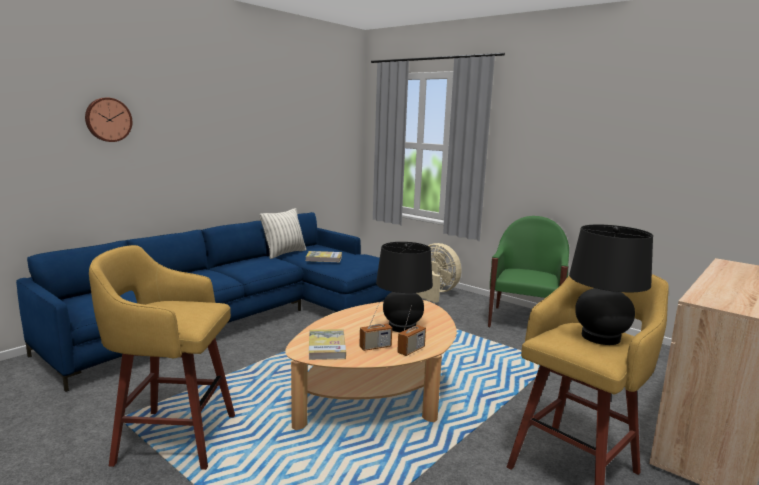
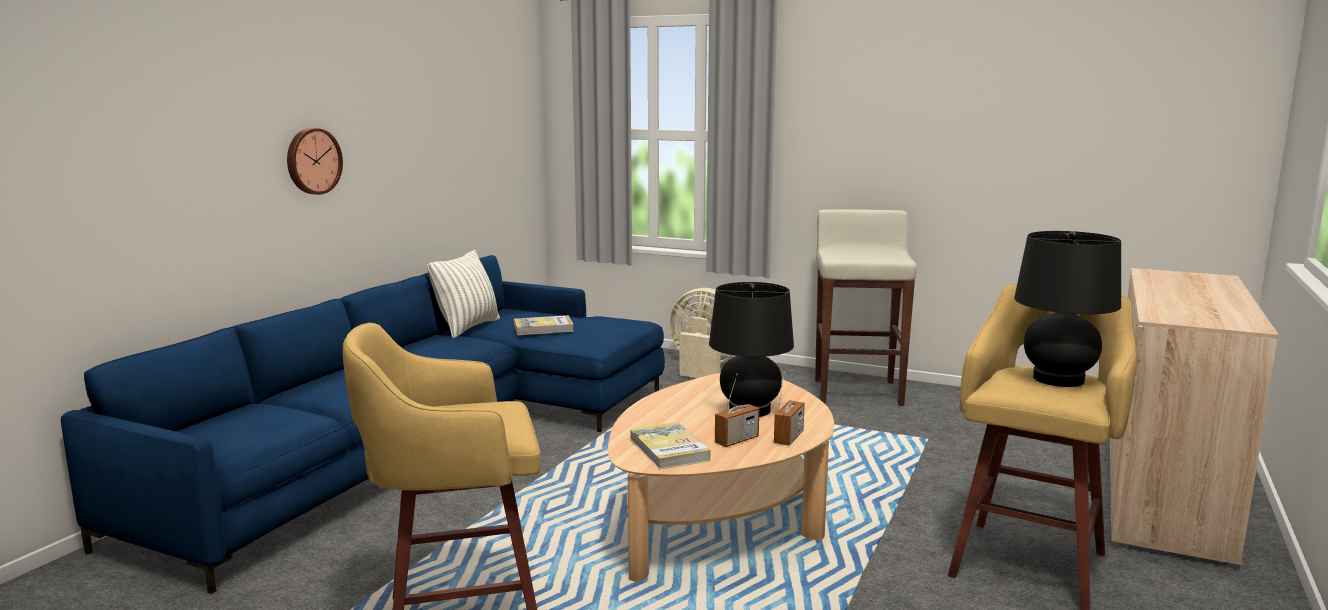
camera: 15 degrees left, 0 degrees up
wall clock [85,98,132,142] -> wall clock moved to [287,128,343,195]
green armchair [488,216,569,327] -> beige stool [815,209,917,406]

